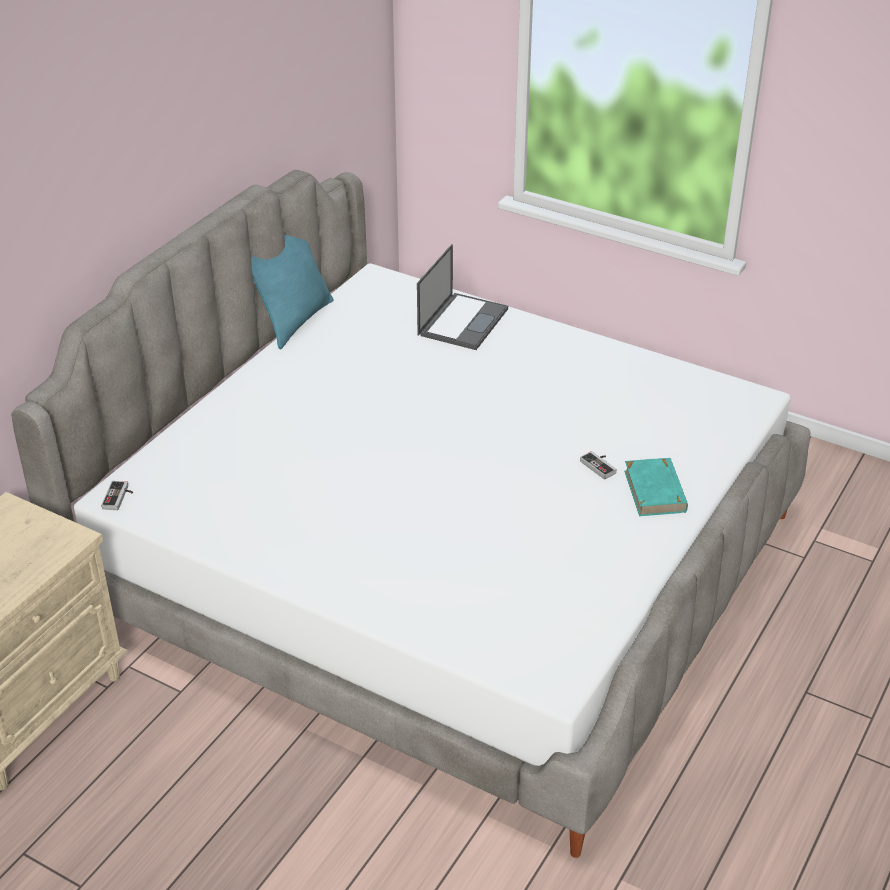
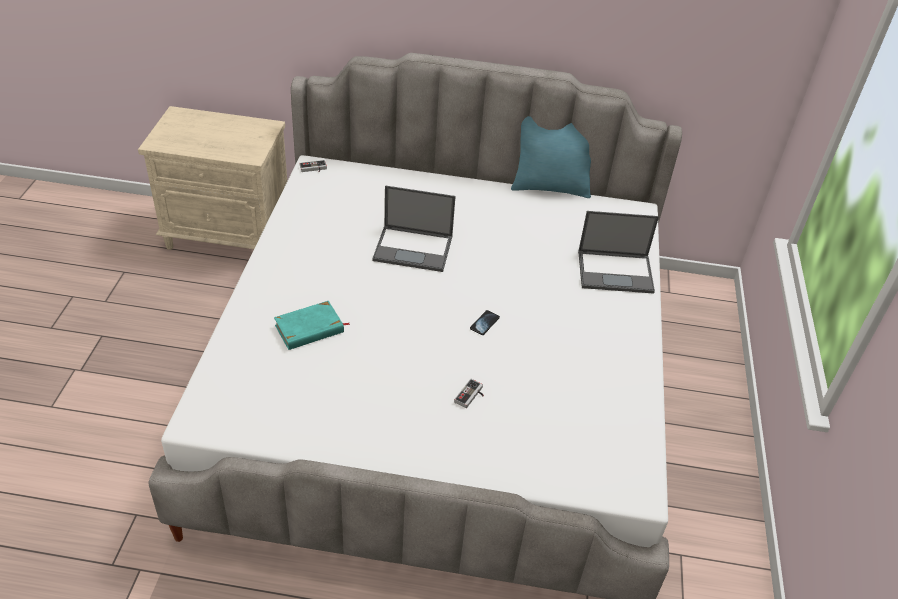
camera: 65 degrees right, 5 degrees up
turquoise book [624,458,688,516] -> turquoise book moved to [274,301,350,350]
none -> laptop [372,185,456,272]
none -> phone [470,310,500,335]

